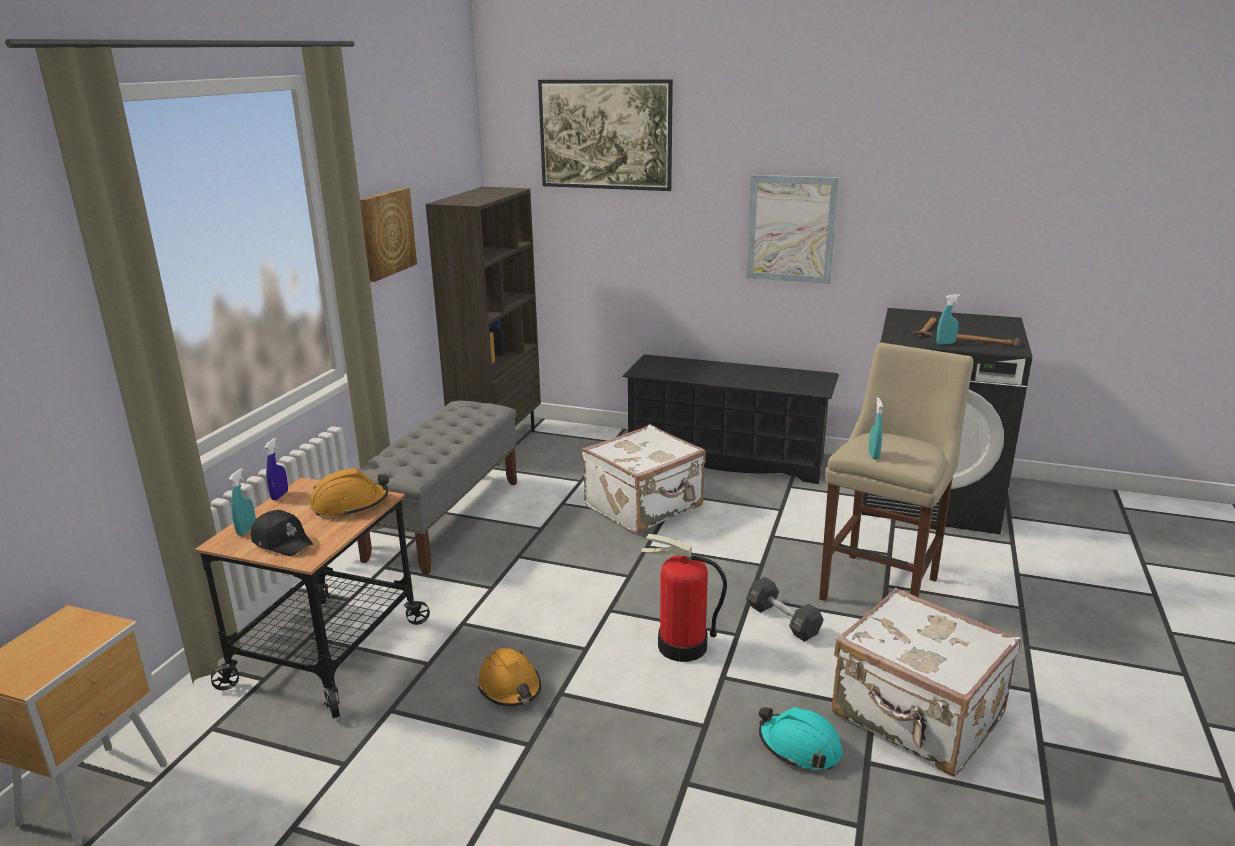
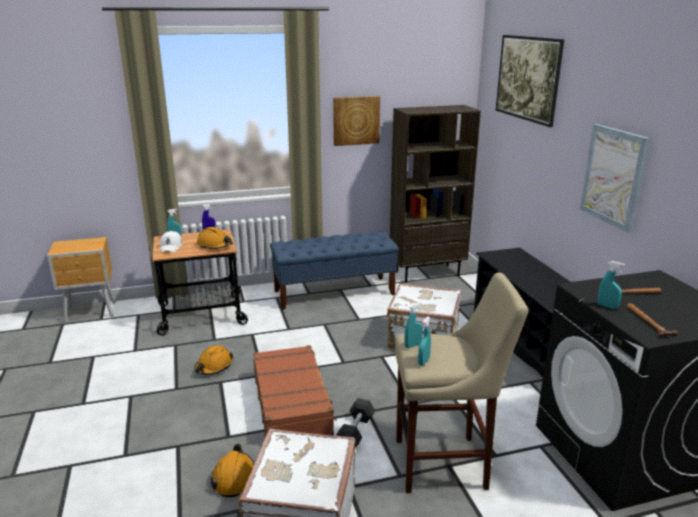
camera: 55 degrees right, 0 degrees up
black cap [251,510,313,556] -> white cap [160,231,183,252]
grey bench [357,400,517,575] -> blue bench [270,231,399,310]
fire extinguisher [640,534,727,662] -> brown suitcase [253,345,337,436]
turquoise hard hat [759,707,842,770] -> orange hard hat [211,444,254,497]
none -> turquoise spray bottle [418,316,431,365]

